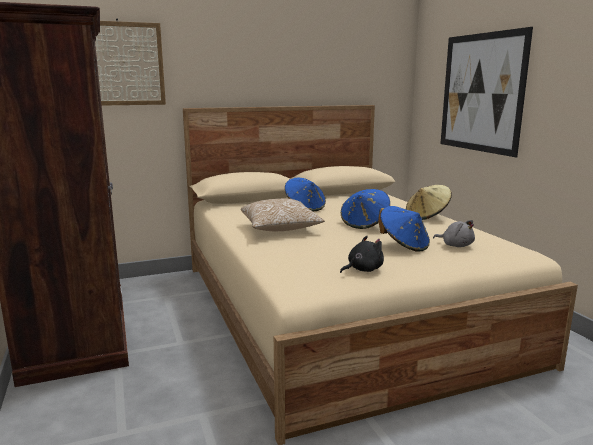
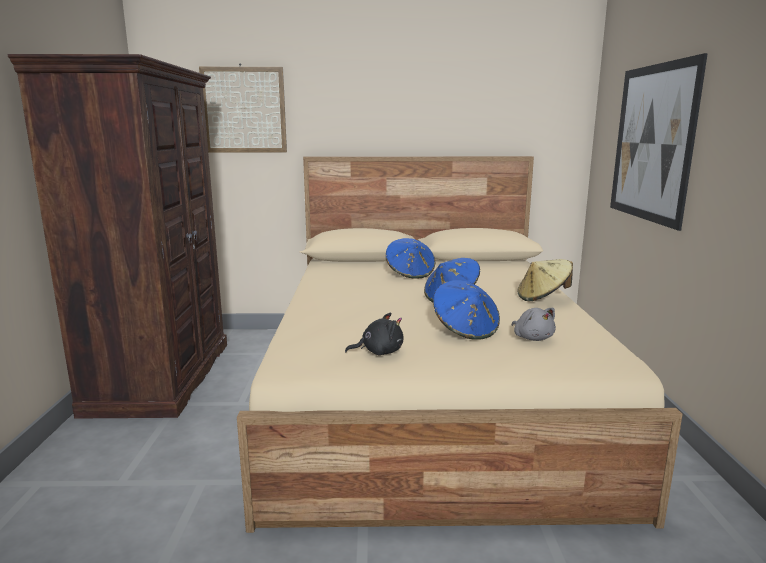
camera: 20 degrees right, 0 degrees up
pillow [241,199,325,231] -> none

